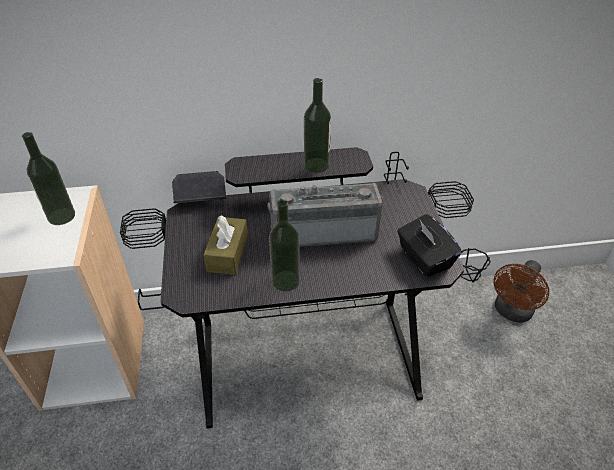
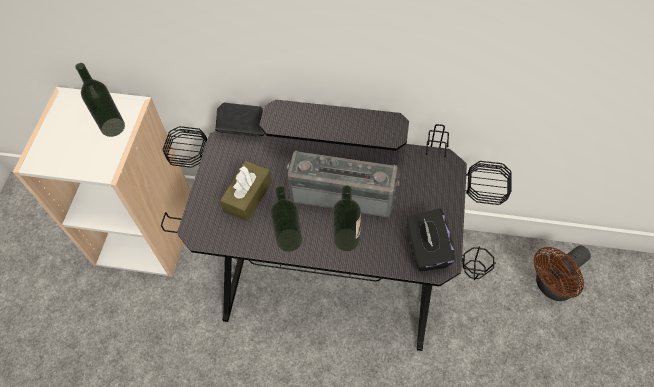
camera: 20 degrees right, 15 degrees up
bottle [304,78,331,173] -> bottle moved to [332,186,361,251]

